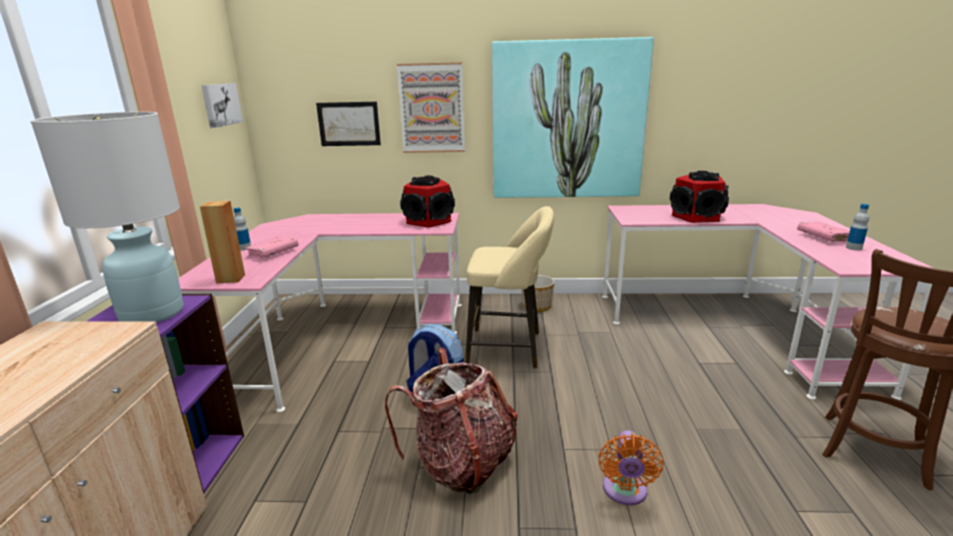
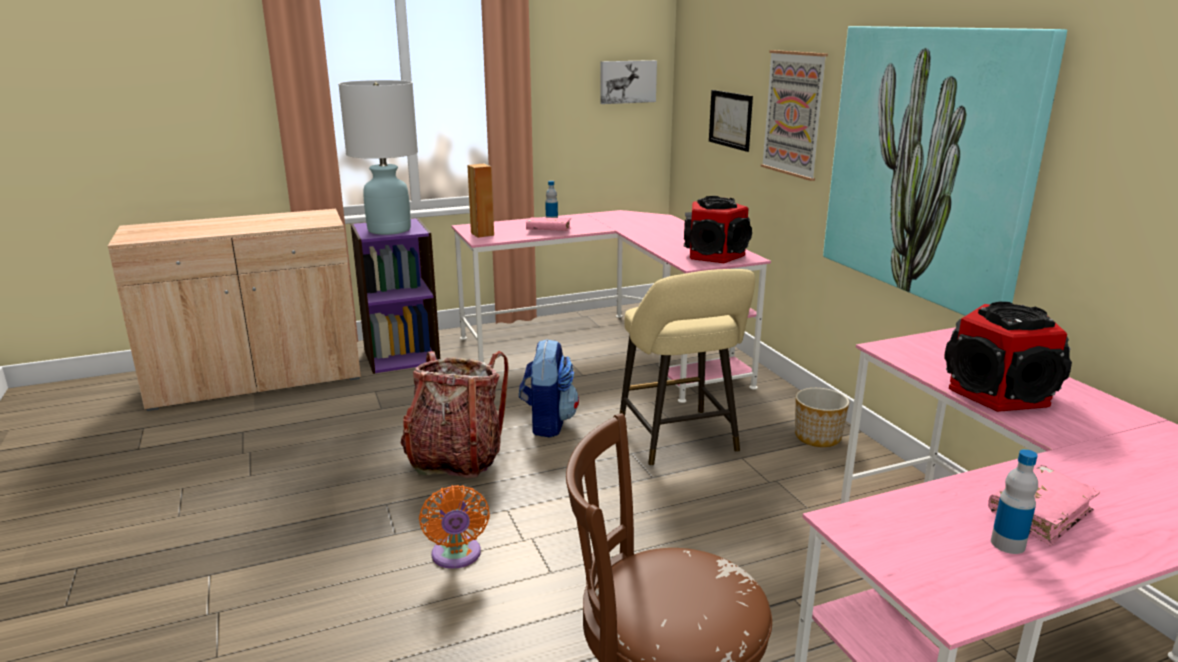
camera: 65 degrees right, 0 degrees up
orange fan [599,430,664,505] -> orange fan turned 90 degrees counterclockwise [419,485,490,569]

